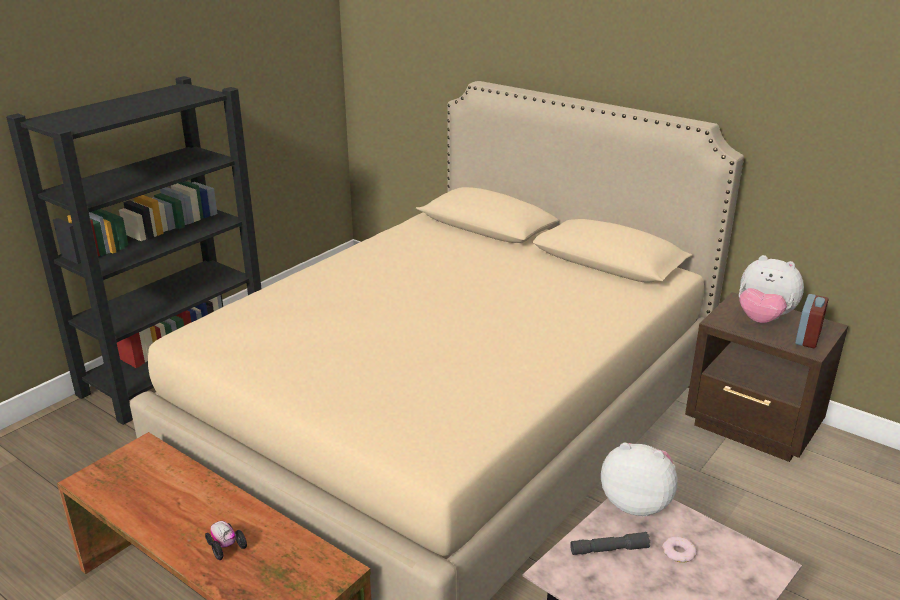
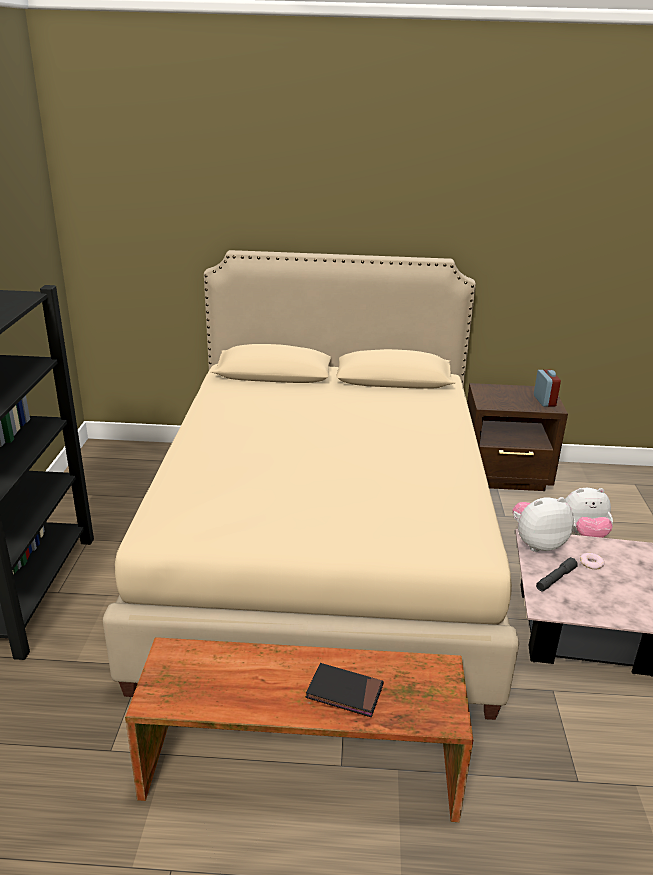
camera: 35 degrees left, 0 degrees up
toy car [205,521,247,560] -> black book [306,663,384,717]
plush toy [739,255,804,323] -> plush toy moved to [565,488,613,538]

